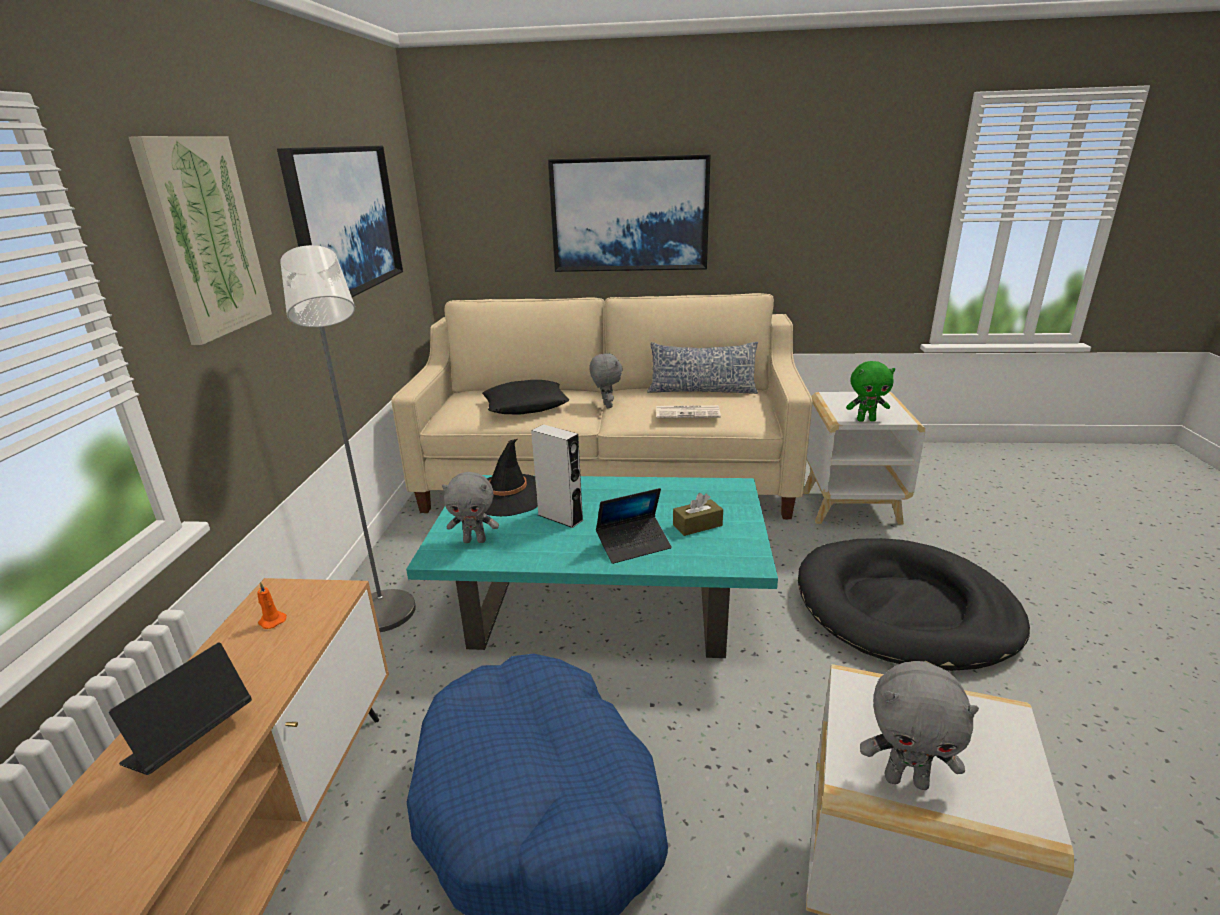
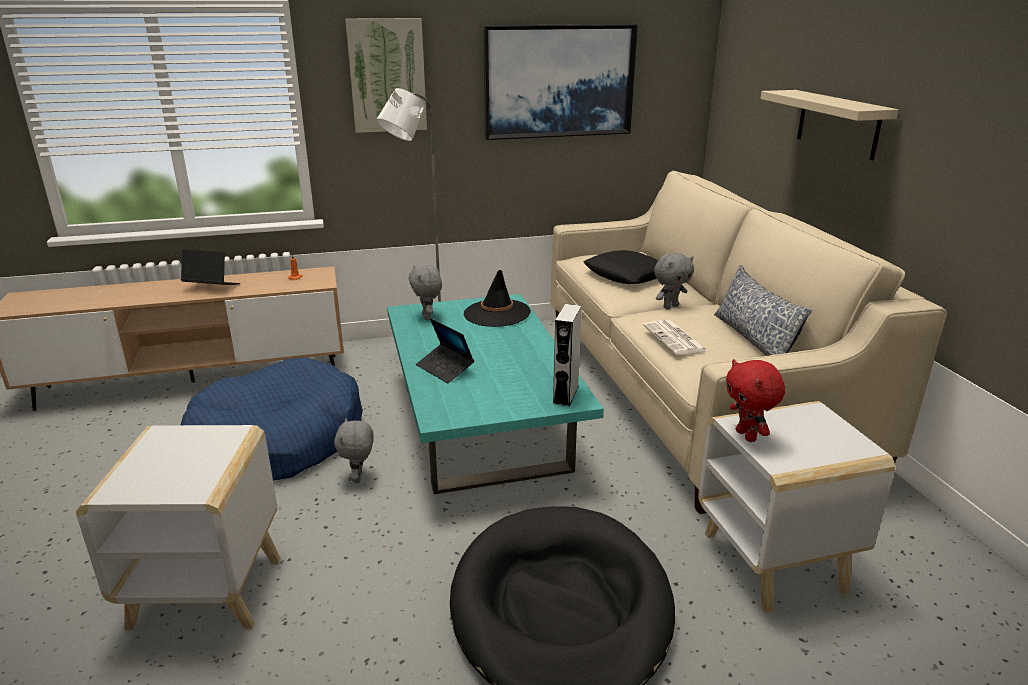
camera: 70 degrees right, 0 degrees up
grey speaker [531,424,583,528] -> grey speaker moved to [552,304,582,406]
picture [548,154,711,272] -> beige shelf [761,90,899,160]
brown tissue box [673,493,723,536] -> none
green plush toy [846,361,895,422] -> red plush toy [726,359,785,442]
grey plush toy [860,661,979,790] -> grey plush toy moved to [334,418,374,483]

